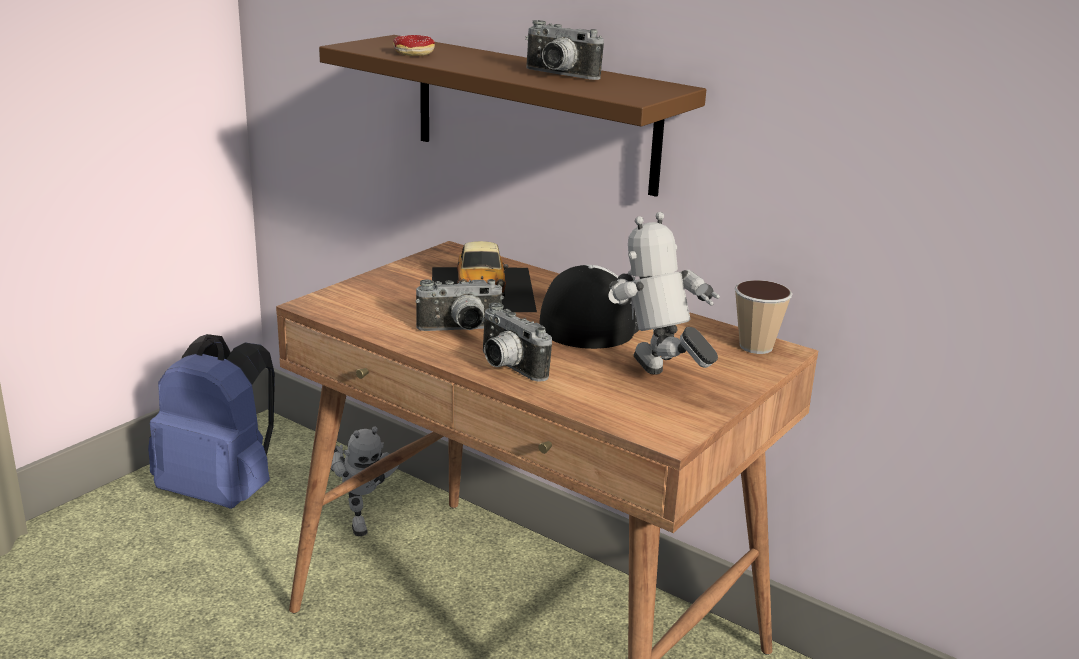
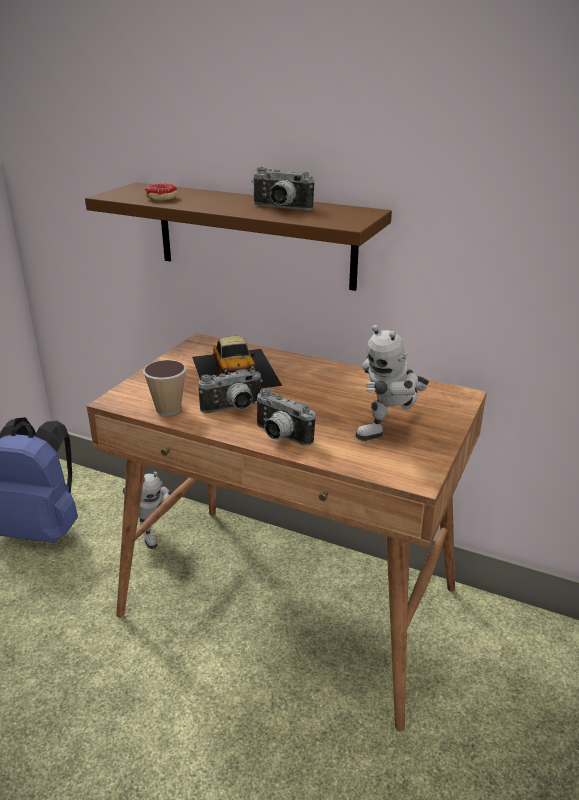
camera: 10 degrees left, 5 degrees up
cap [539,265,639,349] -> none
toy robot [608,212,720,375] -> toy robot turned 90 degrees counterclockwise [355,325,429,441]
cup [735,280,793,354] -> cup moved to [143,360,186,416]

